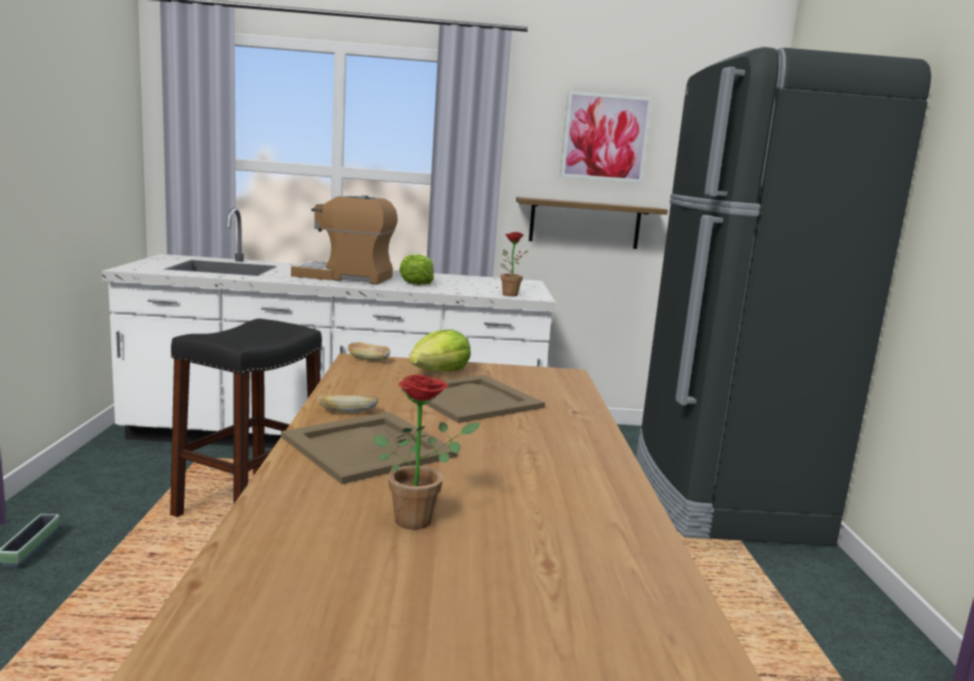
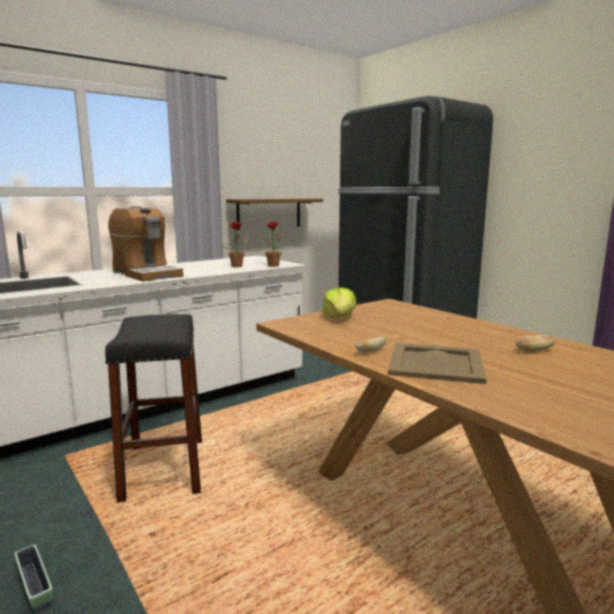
camera: 35 degrees left, 0 degrees up
coffee machine [291,195,398,285] -> coffee machine turned 105 degrees counterclockwise [108,206,183,282]
bread [348,342,390,361] -> bread moved to [515,335,556,351]
potted plant [374,375,481,530] -> potted plant moved to [219,221,249,267]
lettuce [399,254,434,285] -> none
beige tray [401,375,545,423] -> none
picture [560,91,653,183] -> none

